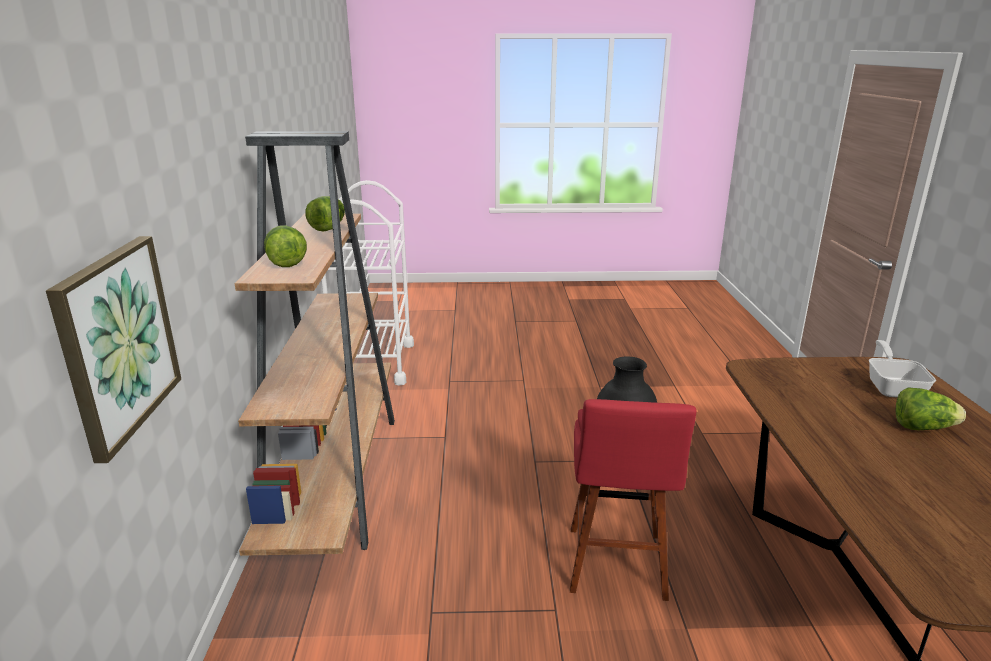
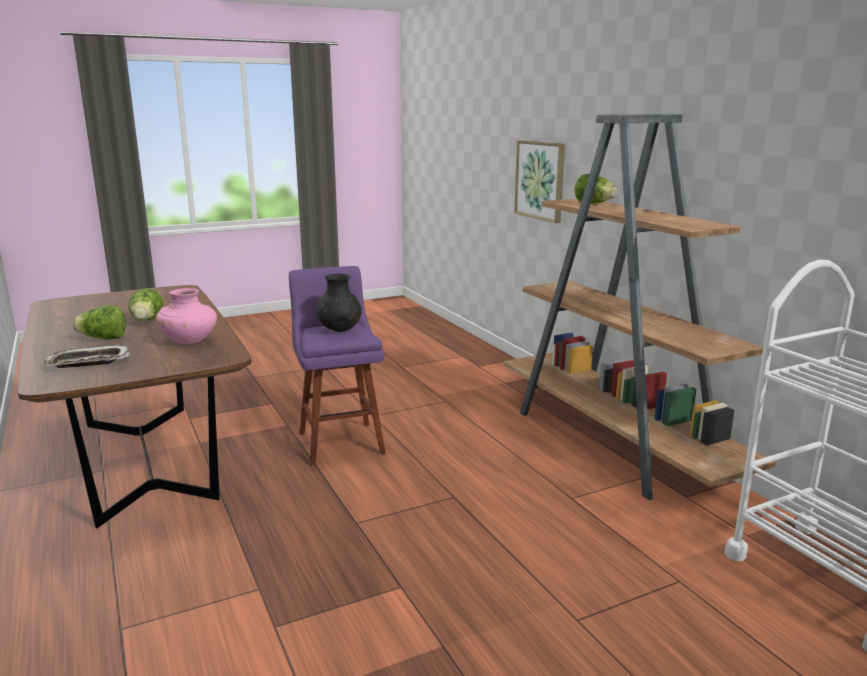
camera: 155 degrees right, 5 degrees down
lettuce [305,196,345,232] -> lettuce moved to [129,288,163,321]
red stool [570,399,696,601] -> purple stool [289,266,386,466]
frying pan [869,340,936,398] -> tray [42,345,131,368]
none -> pink vase [156,288,217,344]

